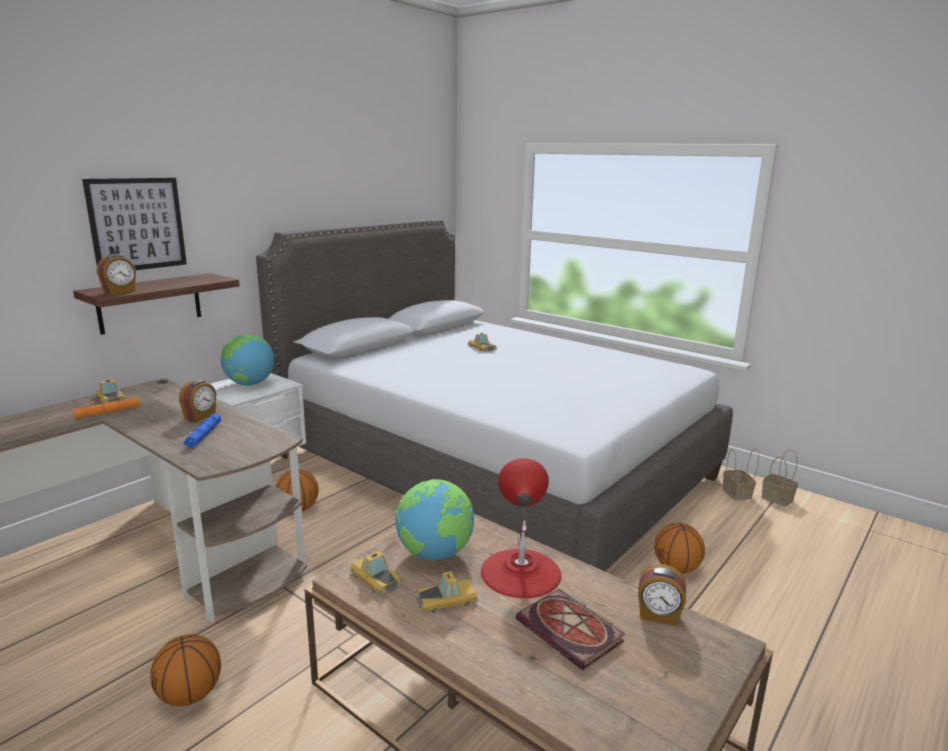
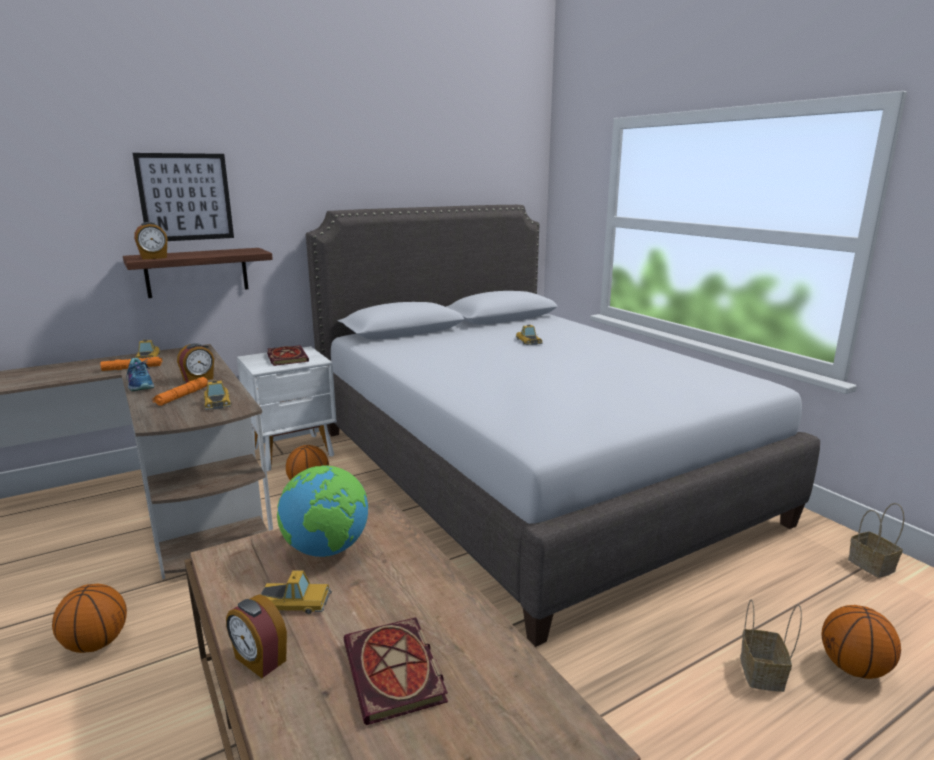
camera: 20 degrees right, 0 degrees up
blue flashlight [184,413,221,448] -> orange flashlight [153,377,208,406]
globe [221,334,274,386] -> book [267,345,309,366]
toy car [349,551,404,596] -> toy car moved to [204,380,232,410]
red table lamp [481,458,561,598] -> none
alarm clock [638,564,686,626] -> alarm clock moved to [226,594,287,678]
basketball [654,523,705,573] -> basketball moved to [822,605,901,679]
basket [722,448,759,500] -> basket moved to [740,599,802,692]
none -> shoe [126,358,154,391]

